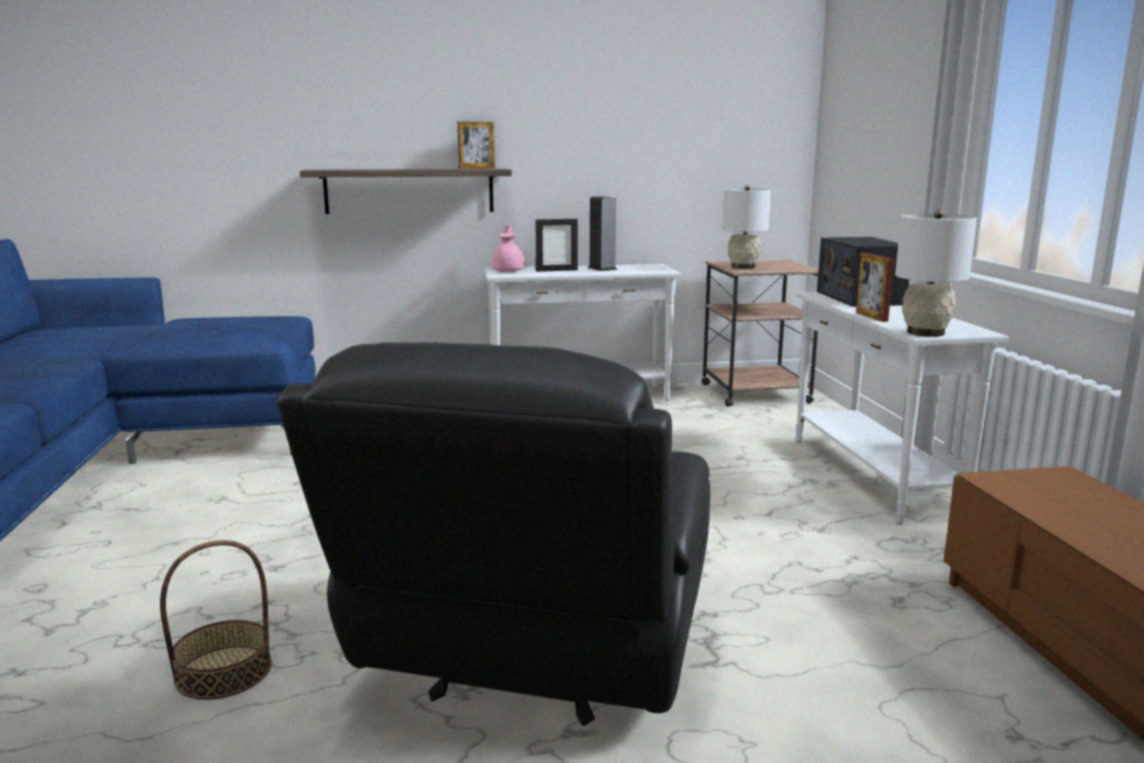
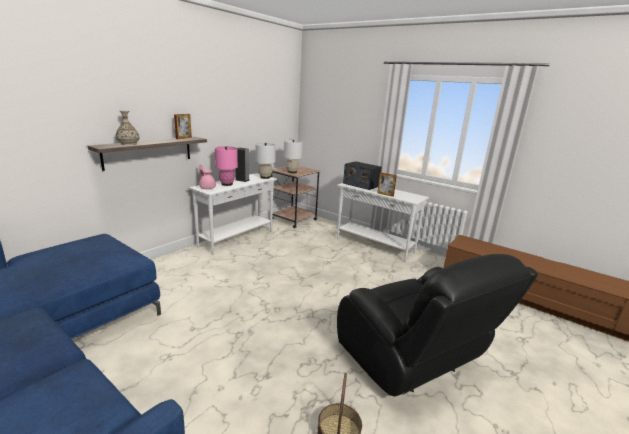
camera: 45 degrees left, 5 degrees up
picture frame [535,219,578,272] -> pink table lamp [215,146,238,186]
white table lamp [895,210,977,337] -> white table lamp moved to [256,143,276,179]
none -> vase [116,110,139,145]

